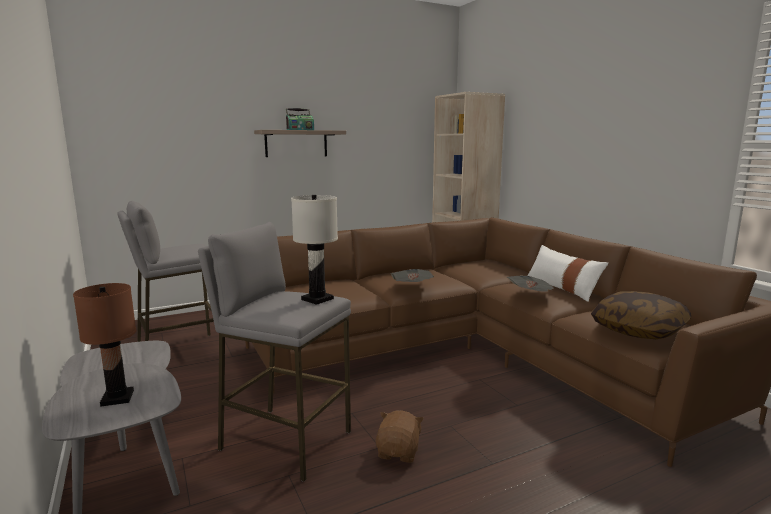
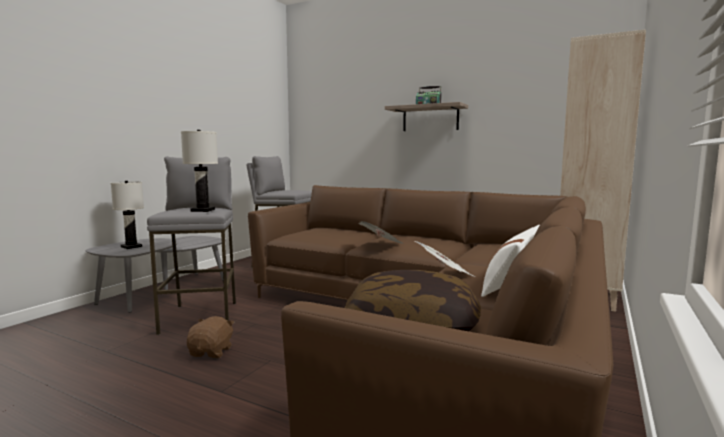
camera: 55 degrees right, 5 degrees down
brown table lamp [73,283,136,407] -> white table lamp [111,181,144,249]
brown plush toy [376,411,424,463] -> brown plush toy turned 60 degrees counterclockwise [187,316,234,358]

